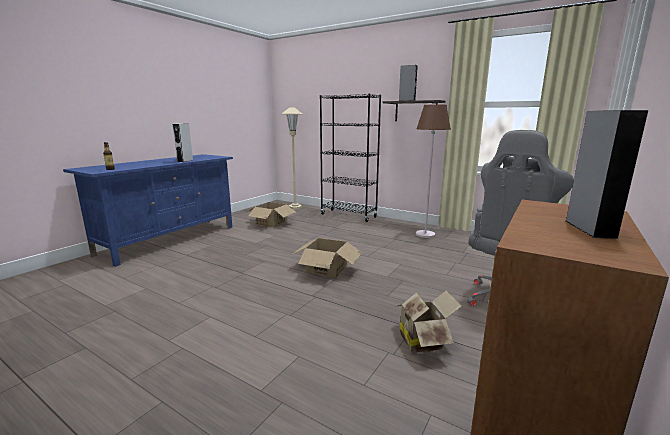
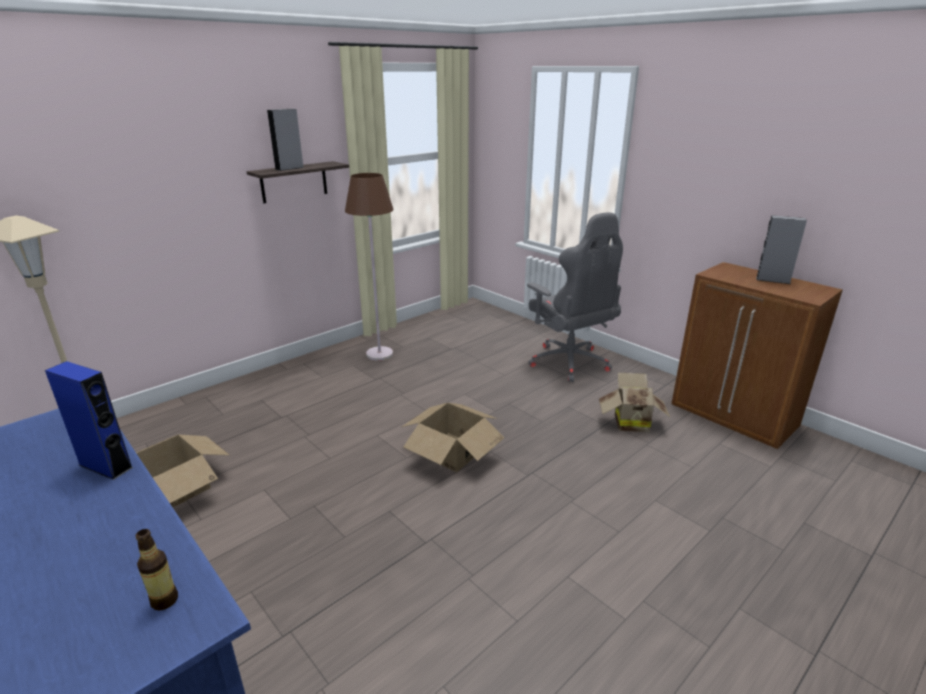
camera: 75 degrees left, 10 degrees up
grey speaker [173,124,193,162] -> blue speaker [45,361,133,480]
black bookcase [320,94,381,222] -> none

